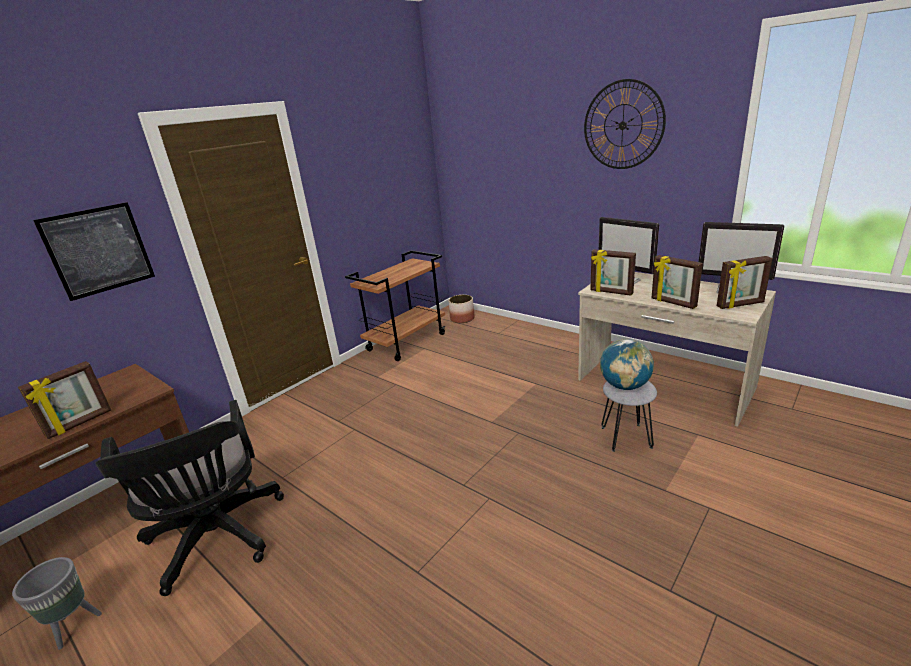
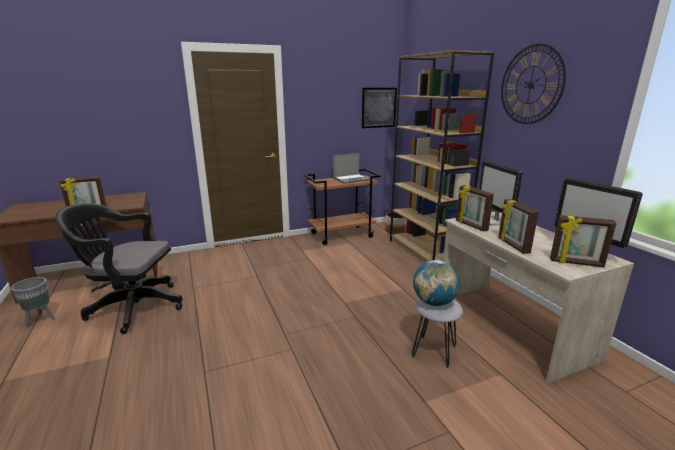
camera: 25 degrees right, 5 degrees down
picture [33,202,155,301] -> picture moved to [362,88,397,128]
black office chair [95,400,284,596] -> black office chair turned 90 degrees clockwise [55,203,183,334]
none -> laptop [333,153,370,184]
none -> brown bookcase [390,50,494,261]

